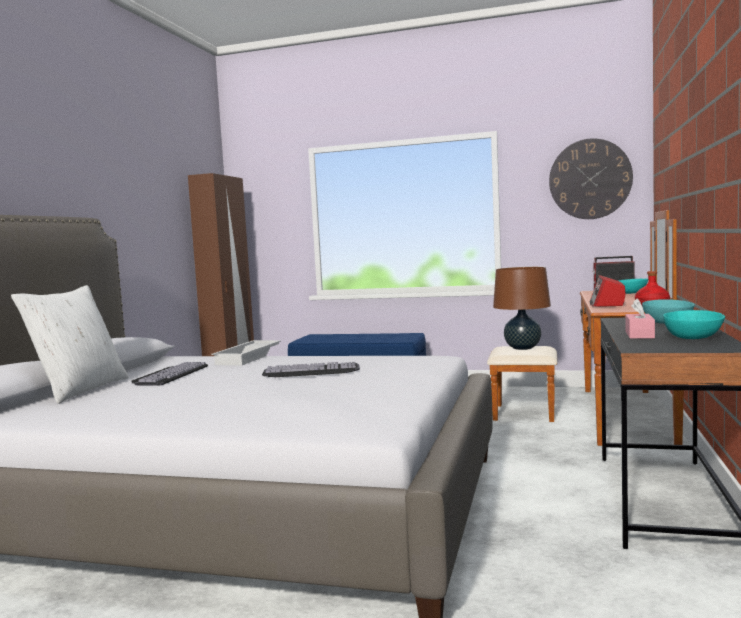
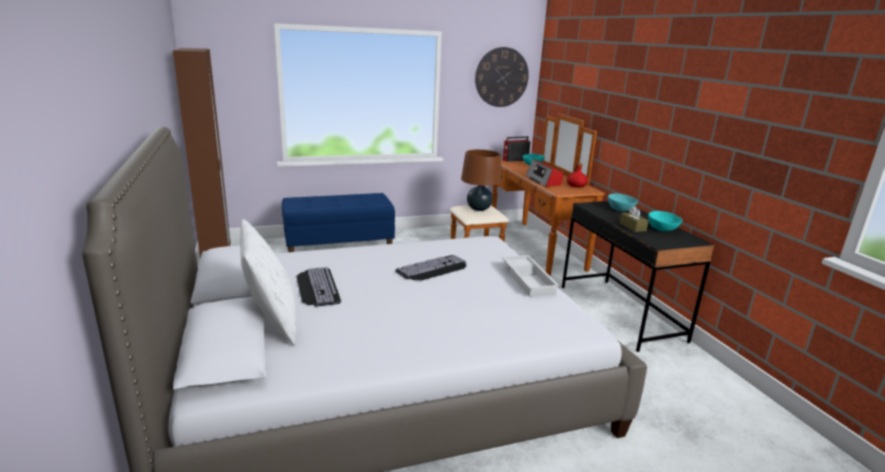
camera: 35 degrees left, 15 degrees up
white tray [212,340,281,365] -> white tray moved to [502,255,560,297]
pink tissue box [625,298,655,339] -> brown tissue box [620,206,649,232]

